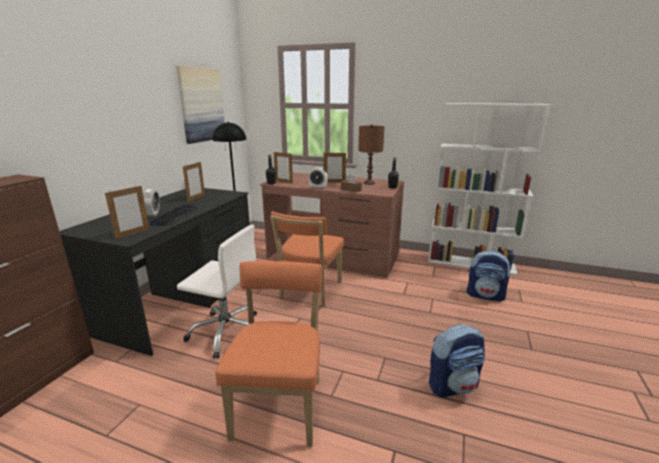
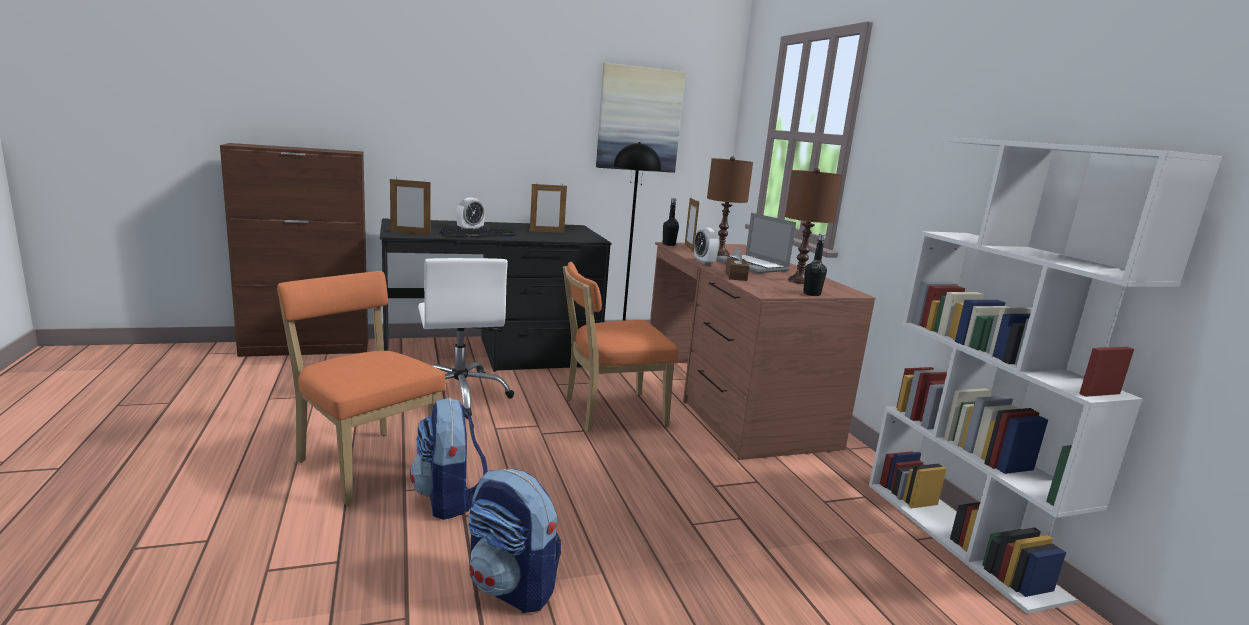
camera: 50 degrees right, 5 degrees down
orange chair [215,261,322,447] -> orange chair turned 105 degrees counterclockwise [277,271,446,505]
picture frame [324,152,346,183] -> laptop [716,213,796,273]
backpack [466,250,512,302] -> backpack moved to [410,398,488,520]
none -> brown table lamp [707,157,753,256]

